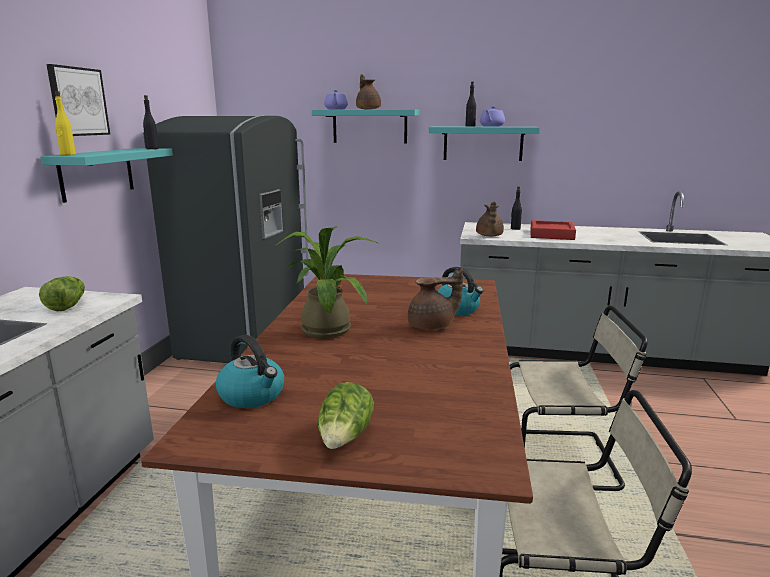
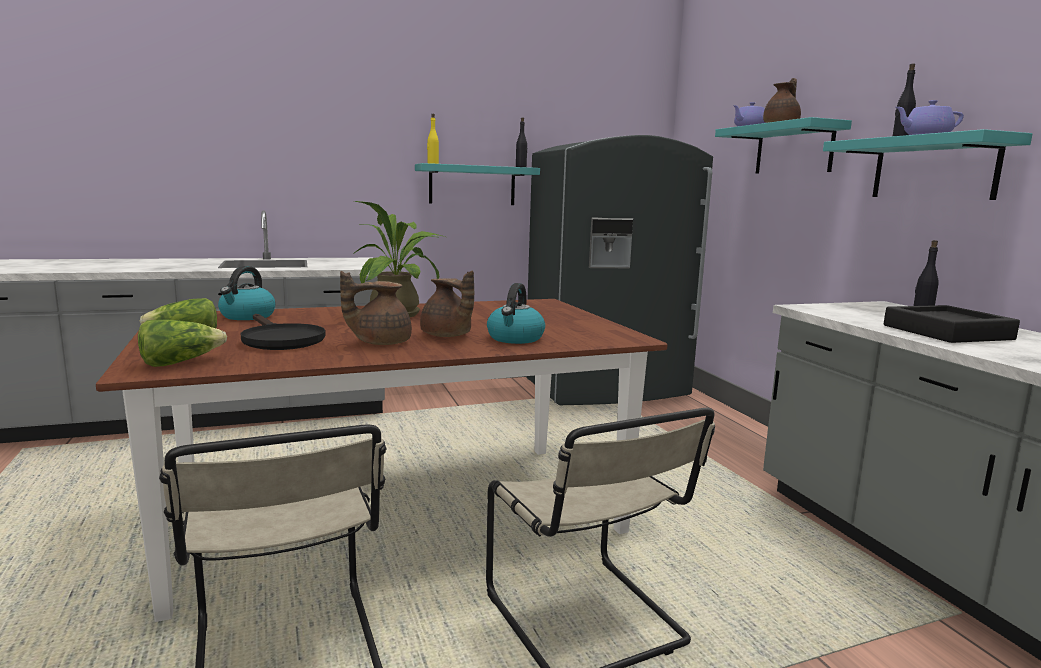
camera: 60 degrees right, 5 degrees down
lettuce [39,276,85,311] -> lettuce moved to [138,319,227,367]
picture [46,64,110,136] -> none
brown teapot [476,201,504,236] -> brown teapot moved to [340,271,412,345]
red tray [530,220,576,240] -> black tray [884,305,1020,343]
none -> black frying pan [240,314,326,350]

